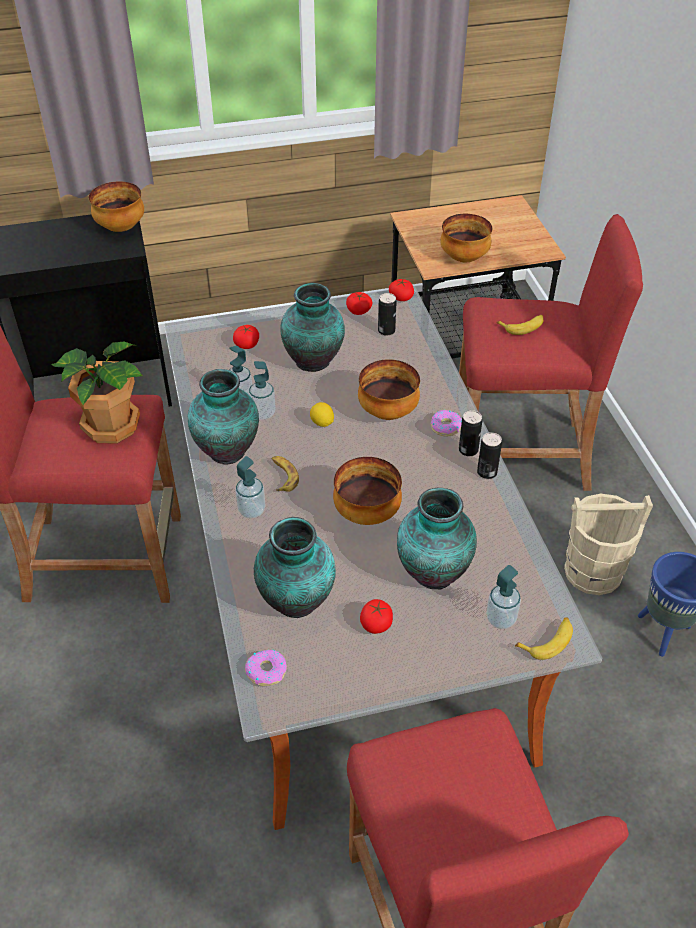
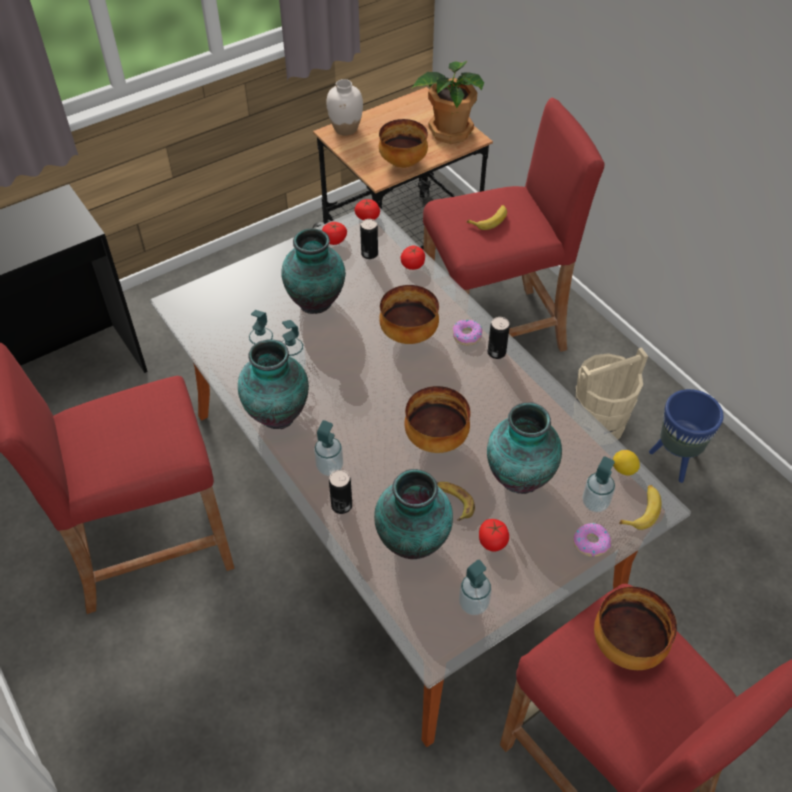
camera: 20 degrees left, 5 degrees up
potted plant [51,342,143,443] -> potted plant moved to [411,61,484,144]
bowl [89,181,144,232] -> bowl moved to [594,587,677,670]
tomato [233,325,259,349] -> tomato moved to [401,246,425,270]
donut [245,650,287,686] -> donut moved to [573,523,611,557]
banana [271,456,299,492] -> banana moved to [437,482,475,521]
lemon [310,402,334,427] -> lemon moved to [613,450,640,475]
can [477,432,502,479] -> can moved to [329,470,352,514]
none -> white vase [326,79,363,136]
none -> soap dispenser [459,560,492,615]

